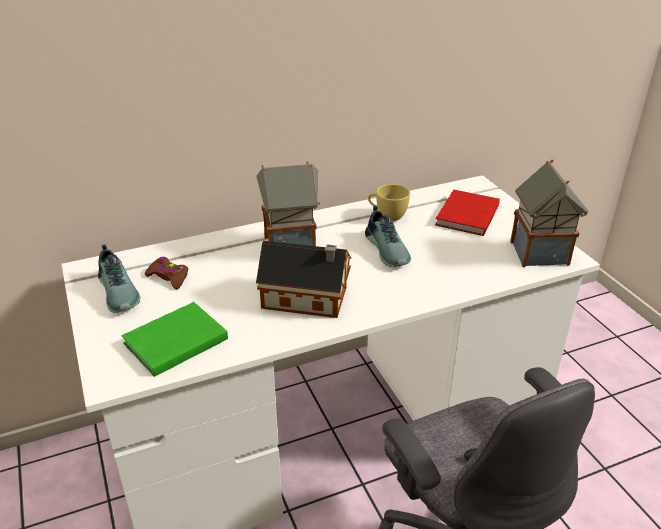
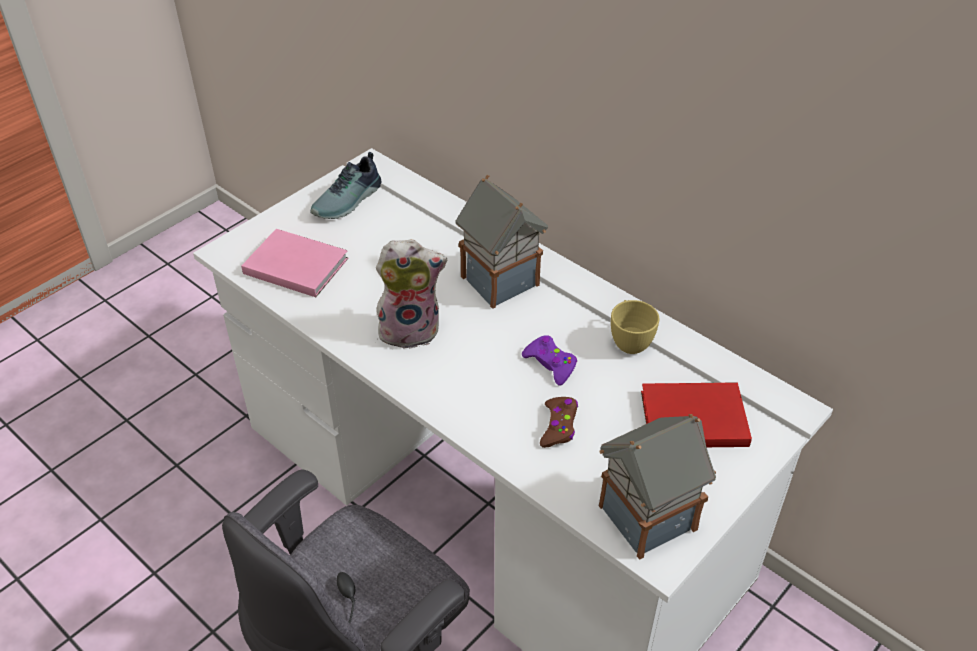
camera: 65 degrees right, 10 degrees up
green book [122,302,228,377] -> pink book [241,229,348,297]
brown game controller [145,257,189,289] -> brown game controller moved to [540,397,578,448]
toy house [256,241,351,318] -> plush toy [376,239,448,349]
shoe [365,206,411,267] -> purple game controller [522,335,577,386]

